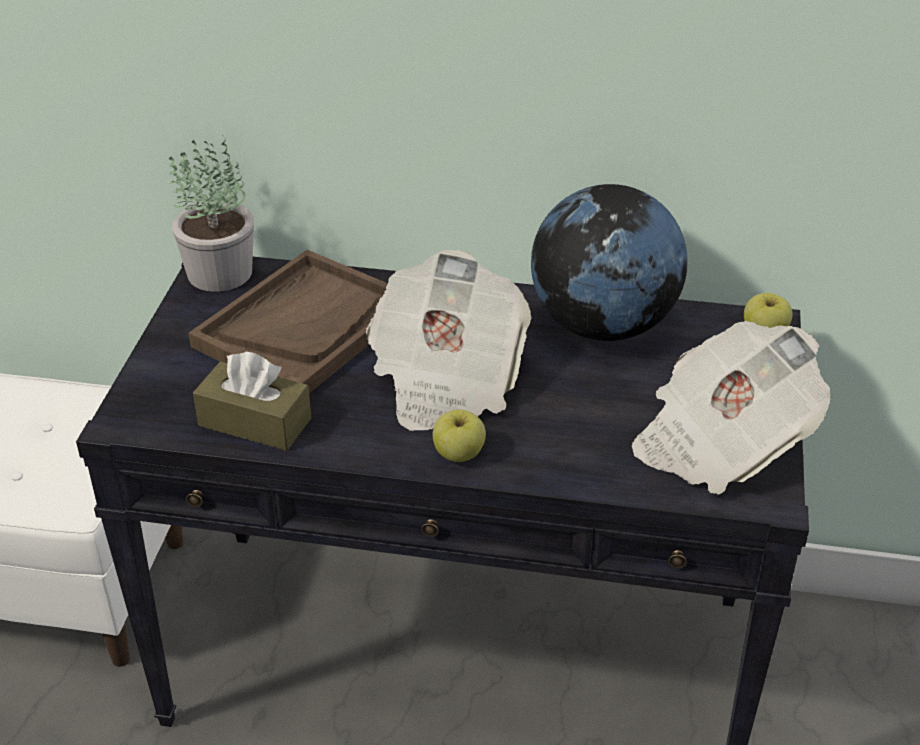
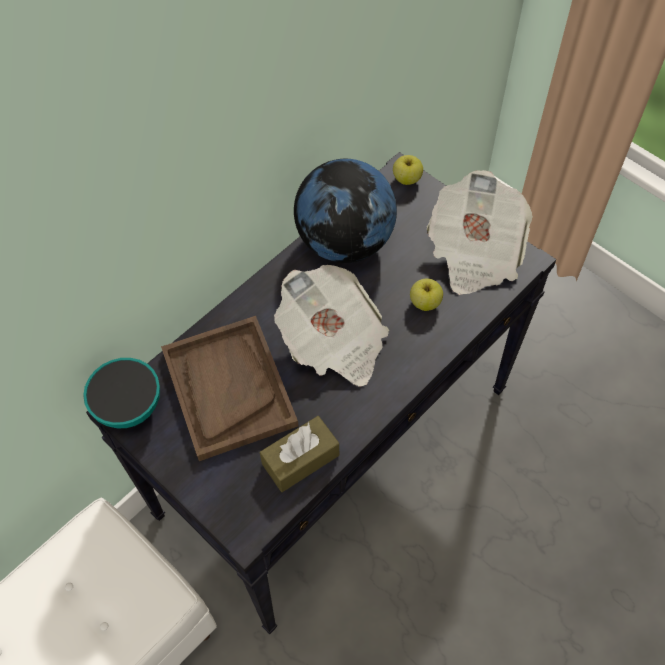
camera: 55 degrees left, 20 degrees up
potted plant [169,135,254,292] -> bowl [83,358,160,428]
apple [433,410,486,462] -> apple moved to [410,279,443,311]

